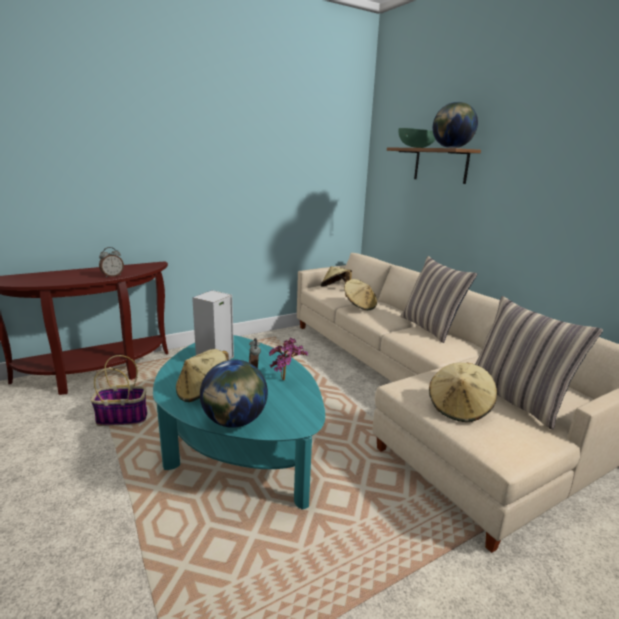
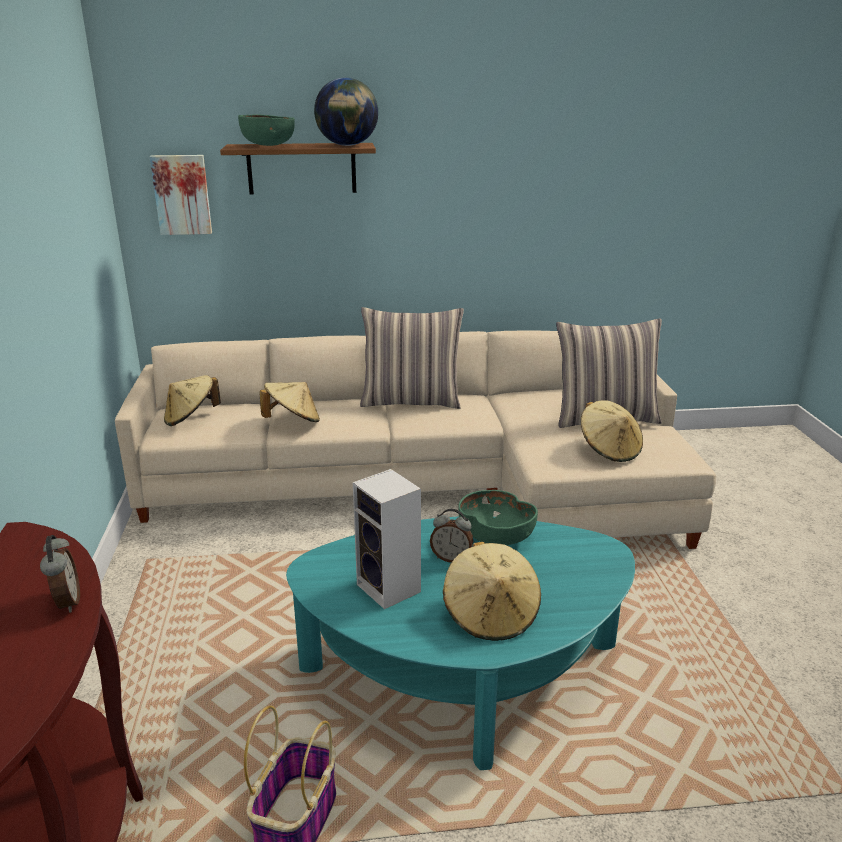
camera: 65 degrees left, 5 degrees up
globe [200,360,268,428] -> none
potted plant [269,338,308,380] -> green bowl [458,490,538,545]
none -> picture [150,155,212,235]

